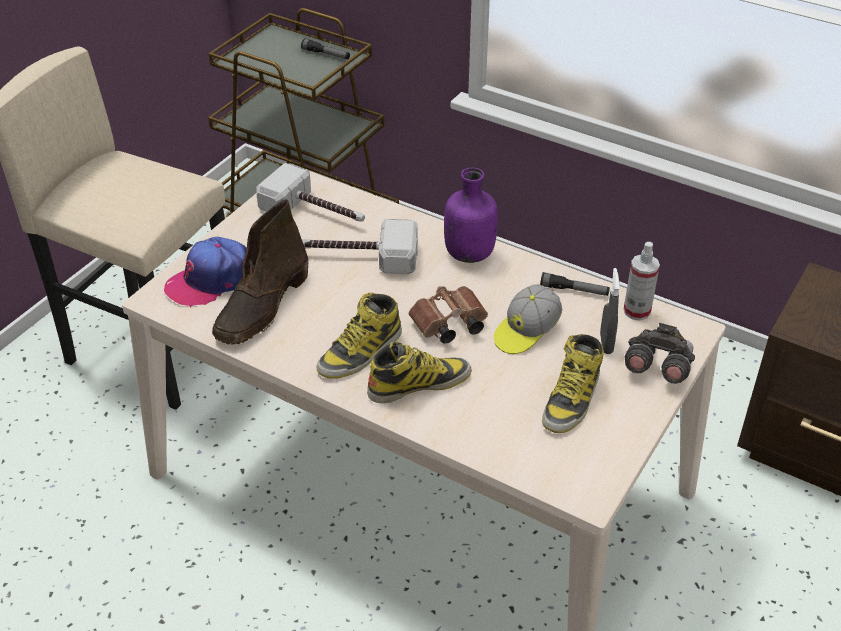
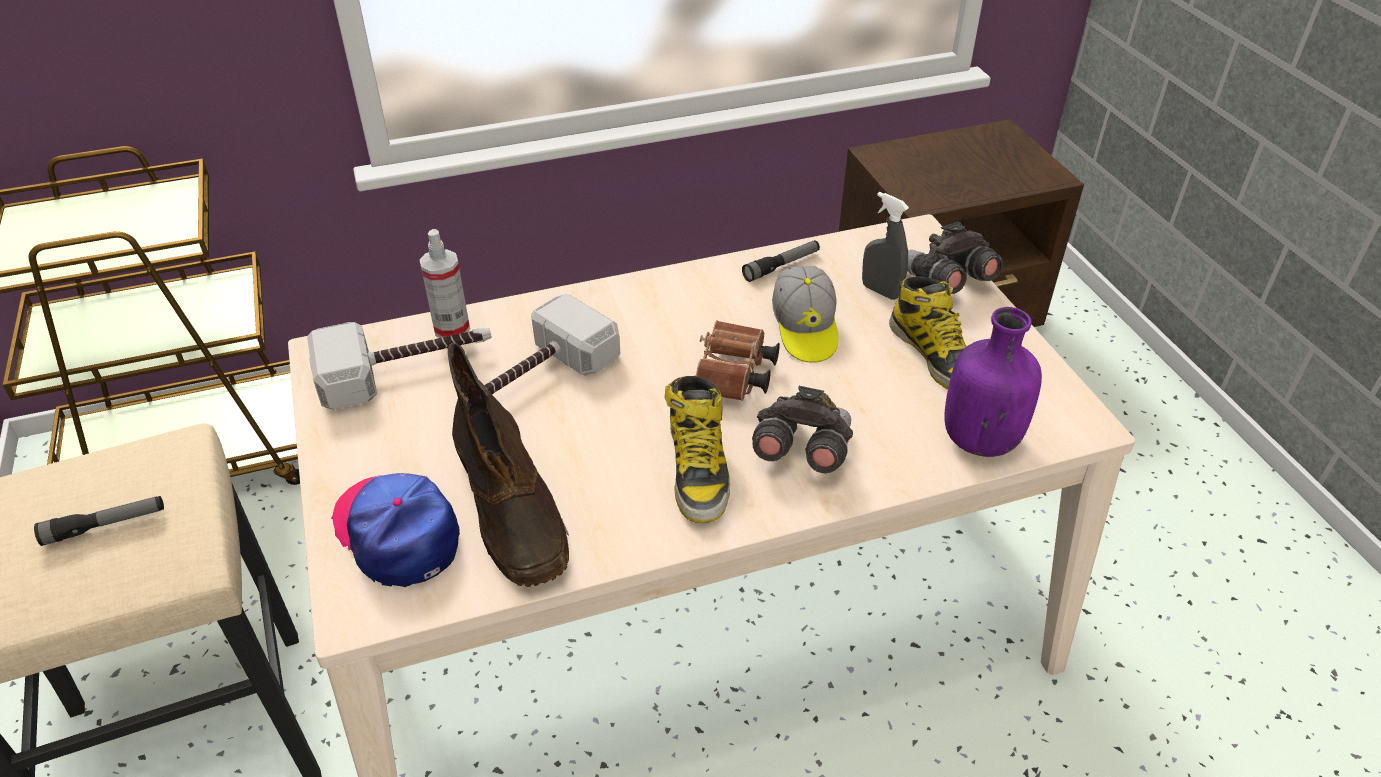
camera: 50 degrees left, 0 degrees up
cap [164,237,247,308] -> cap turned 135 degrees clockwise [331,473,460,587]
flashlight [301,38,350,59] -> flashlight moved to [34,496,164,546]
boot [367,341,472,403] -> grey binoculars [752,386,853,473]
purple bottle [444,167,498,263] -> purple bottle moved to [944,307,1042,457]
spray bottle [624,242,660,321] -> spray bottle moved to [420,229,470,338]

